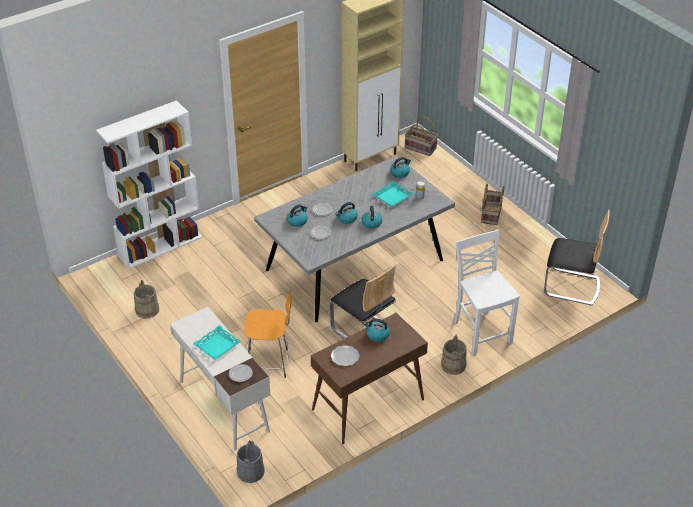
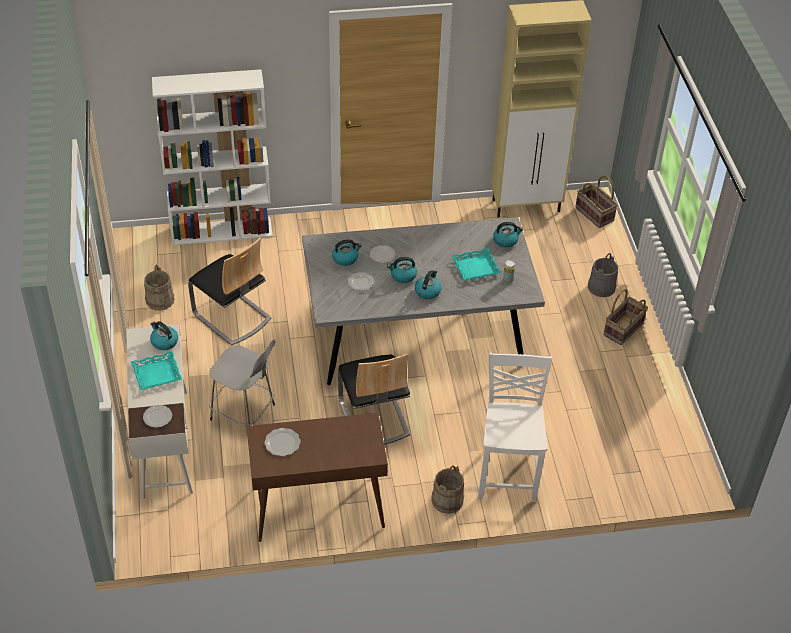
camera: 25 degrees right, 5 degrees up
grey bucket [236,440,265,483] -> grey bucket moved to [588,253,618,297]
orange stool [244,290,291,378] -> grey stool [209,339,276,426]
kettle [363,318,390,342] -> kettle moved to [150,321,178,350]
chair [544,210,609,306] -> chair moved to [188,237,272,346]

